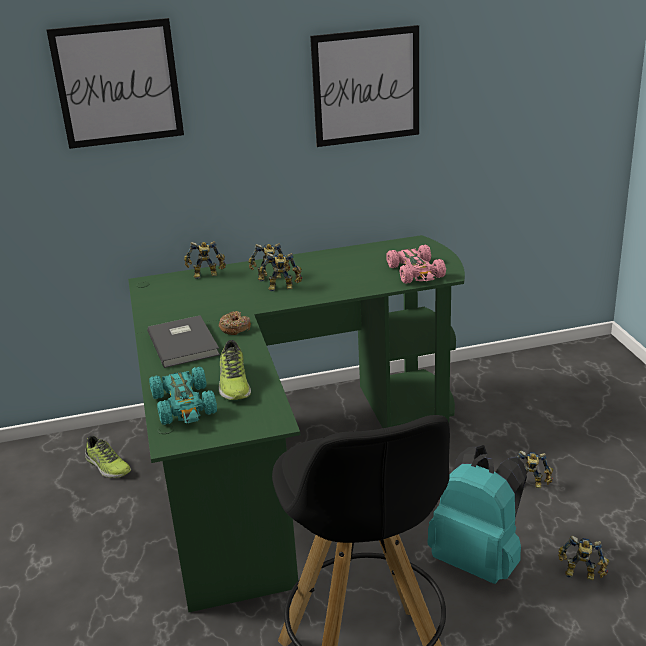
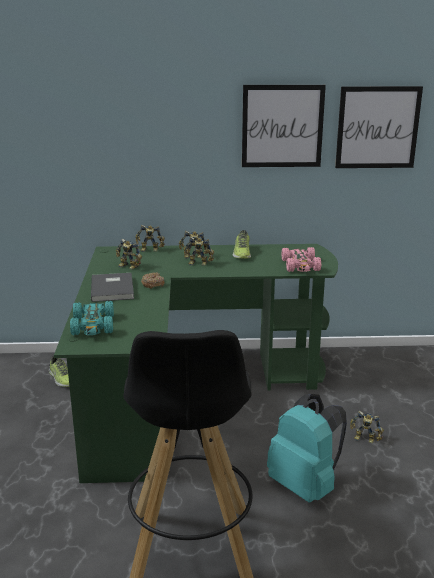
camera: 10 degrees right, 5 degrees down
picture [47,18,184,149] -> picture moved to [335,86,423,168]
shoe [219,340,251,400] -> shoe moved to [233,230,251,259]
toy robot [558,535,609,580] -> toy robot moved to [116,239,142,269]

